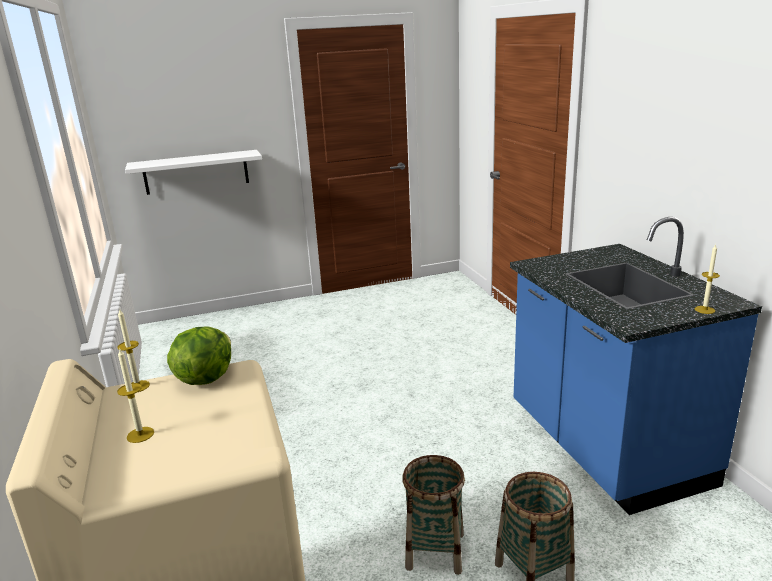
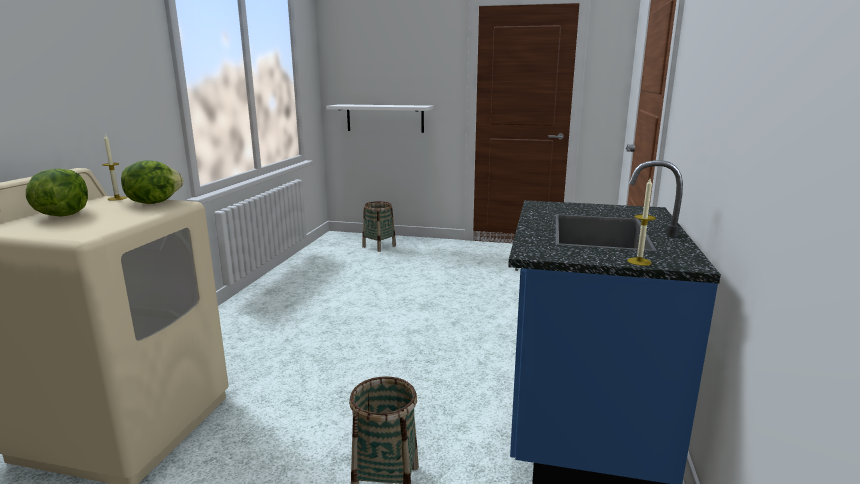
camera: 30 degrees right, 5 degrees down
candle [117,348,154,443] -> lettuce [26,169,88,217]
basket [402,455,465,575] -> basket moved to [362,201,396,252]

